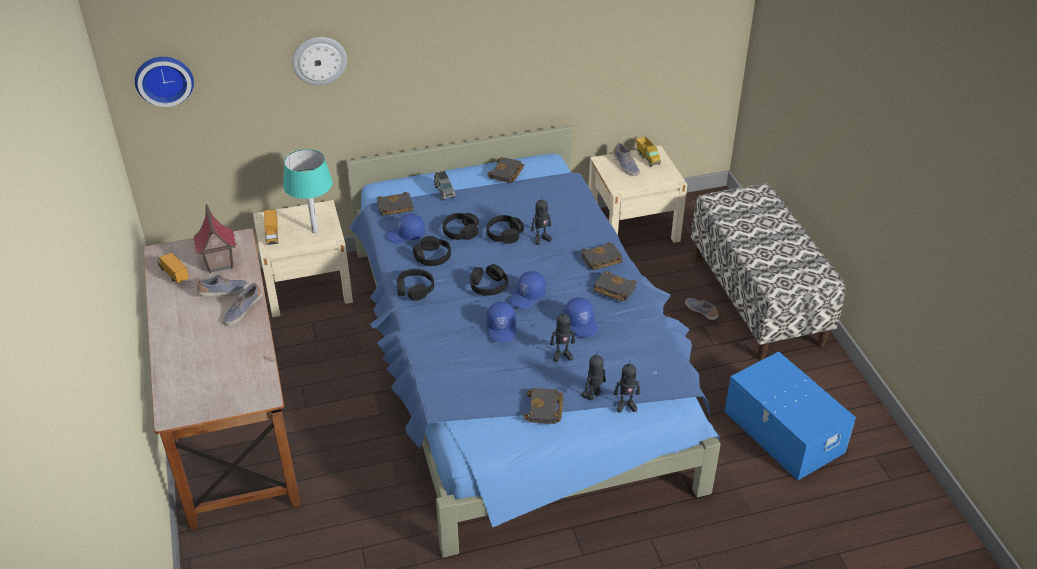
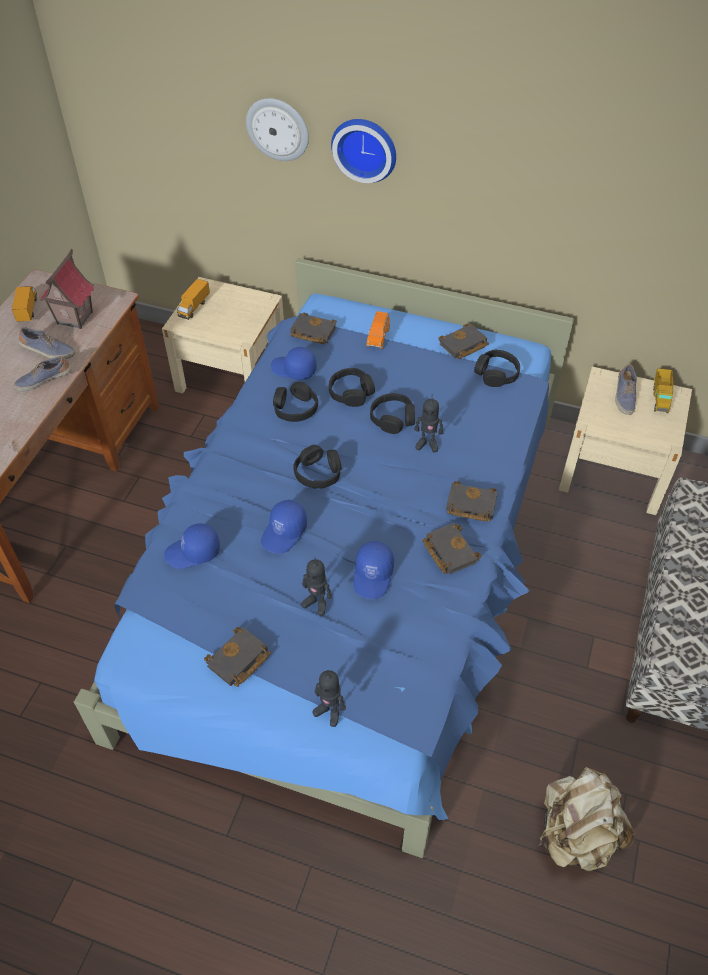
camera: 35 degrees right, 10 degrees up
wall clock [135,57,194,107] -> wall clock moved to [331,119,396,183]
turquoise table lamp [283,149,333,233] -> none
black headphones [396,269,434,301] -> black headphones moved to [474,350,520,387]
grey toy car [434,171,455,200] -> orange toy car [366,311,390,349]
blue cap [509,271,546,309] -> blue cap moved to [164,523,220,569]
toy robot [581,351,606,400] -> none
shoe [685,298,719,320] -> none
blue storage box [724,352,856,481] -> beige backpack [539,767,635,871]

